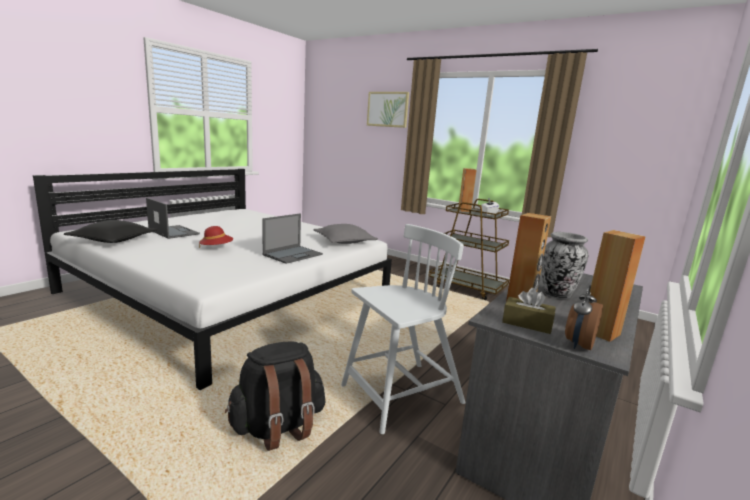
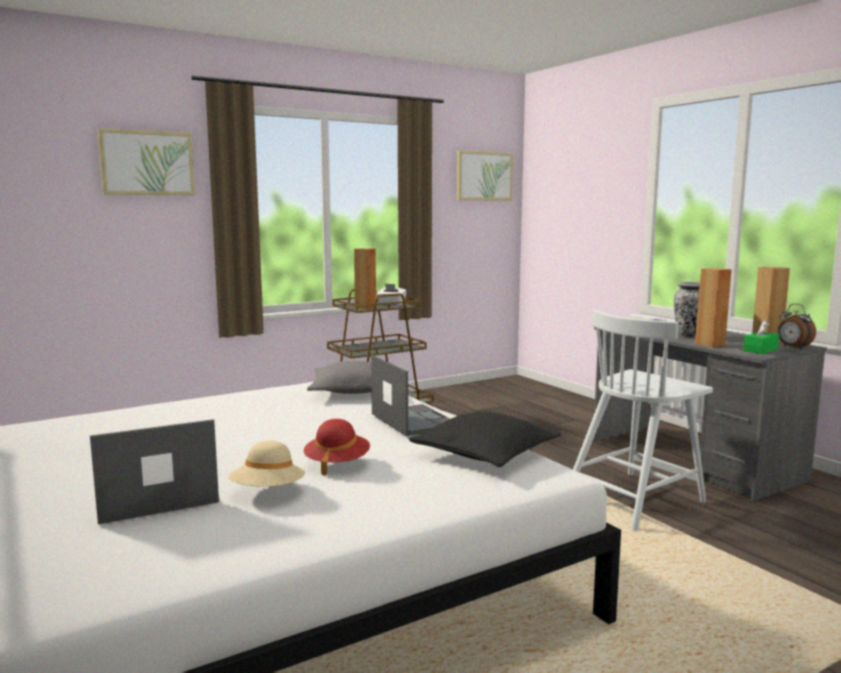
camera: 65 degrees left, 5 degrees down
black pillow [64,220,158,243] -> black pillow moved to [408,412,561,467]
black backpack [225,341,326,451] -> none
white chair [341,224,466,434] -> white chair turned 120 degrees counterclockwise [573,310,713,531]
brown tissue box [502,288,556,334] -> green tissue box [743,320,780,354]
none -> beige hat [229,441,305,487]
none -> picture [457,150,513,201]

